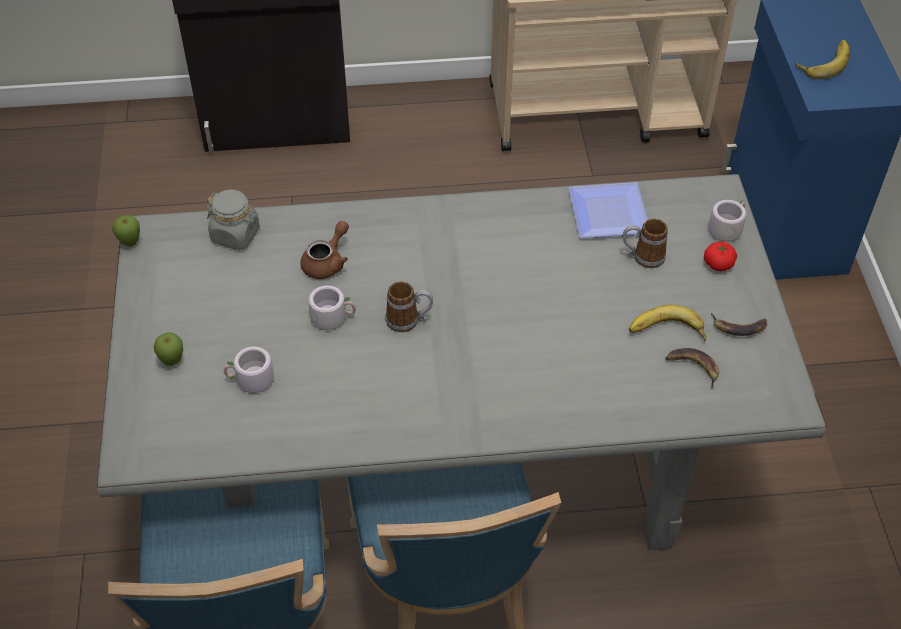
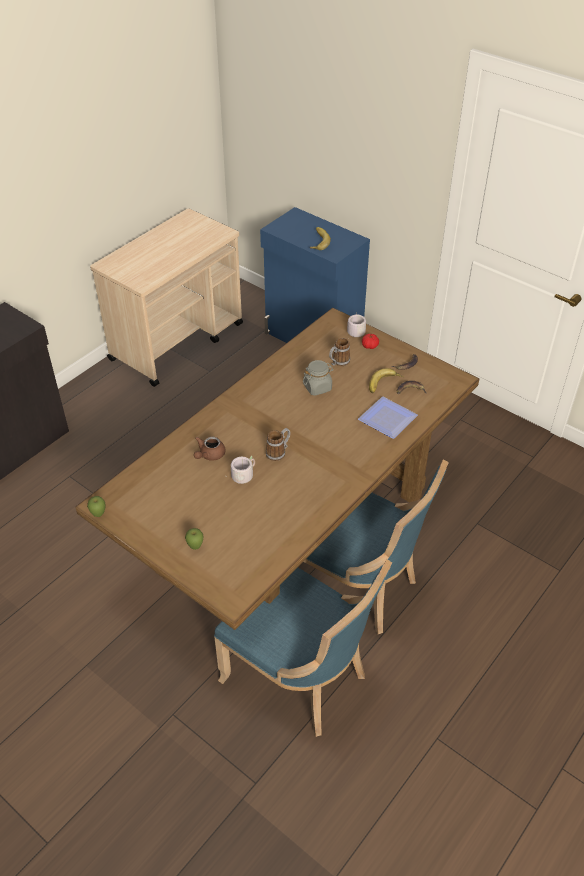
camera: 45 degrees left, 5 degrees down
grey dining table [97,174,827,551] -> brown dining table [75,308,479,630]
grey jar [206,189,260,250] -> grey jar moved to [303,360,334,396]
grey mug [224,347,274,393] -> none
brown teapot [301,221,349,279] -> brown teapot turned 135 degrees counterclockwise [194,437,225,461]
plate [569,182,648,238] -> plate moved to [358,396,418,439]

